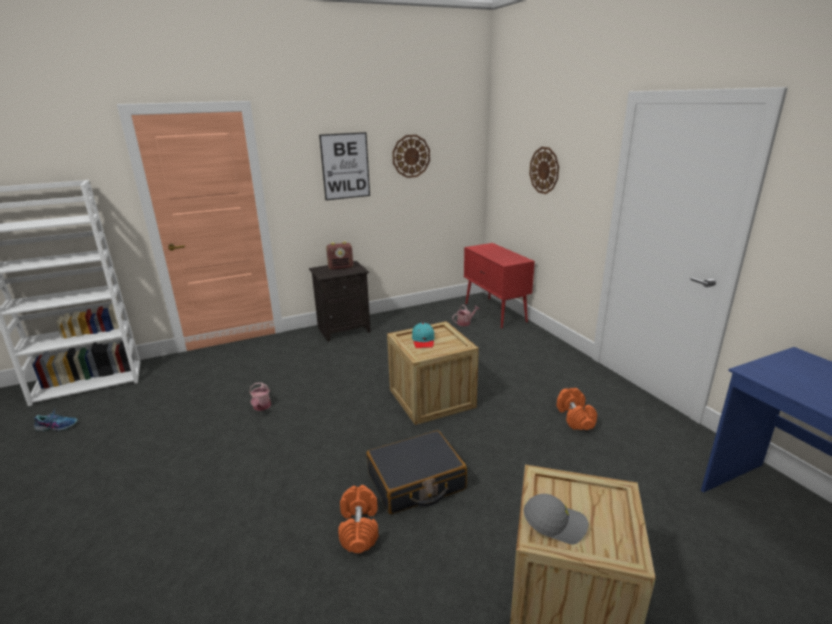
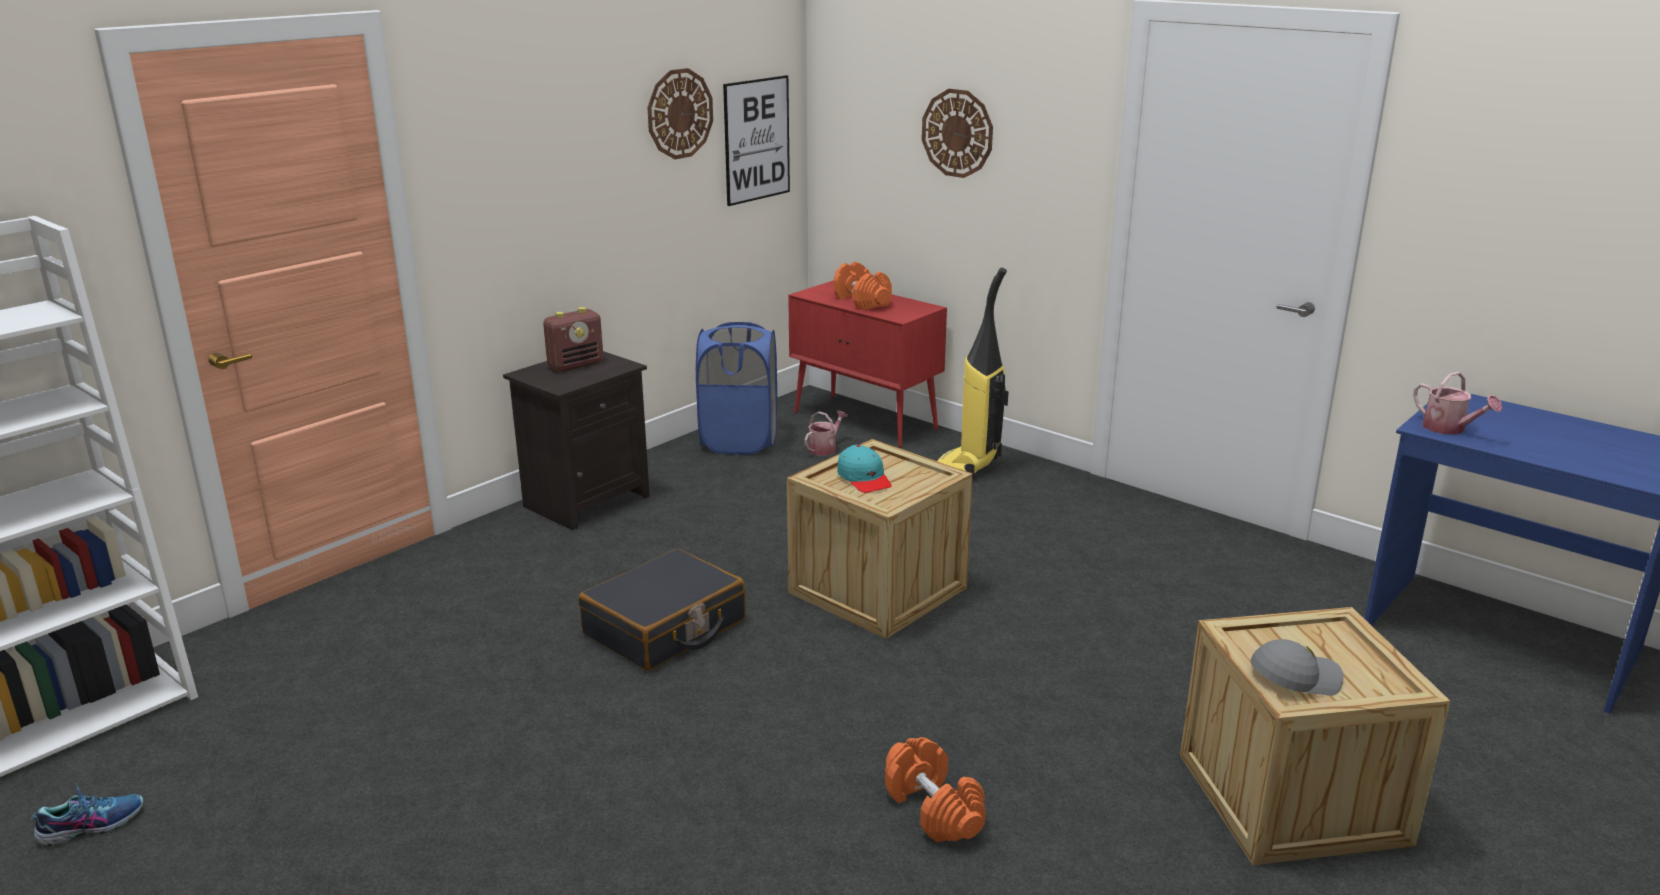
camera: 25 degrees left, 0 degrees up
watering can [249,383,271,411] -> watering can moved to [1413,371,1503,434]
picture [319,132,370,200] -> picture moved to [723,75,790,206]
black suitcase [366,430,467,514] -> black suitcase moved to [578,549,746,670]
orange dumbbell [556,388,597,430] -> orange dumbbell moved to [834,261,892,310]
none -> blue laundry basket [696,322,777,455]
none -> vacuum cleaner [937,268,1009,479]

